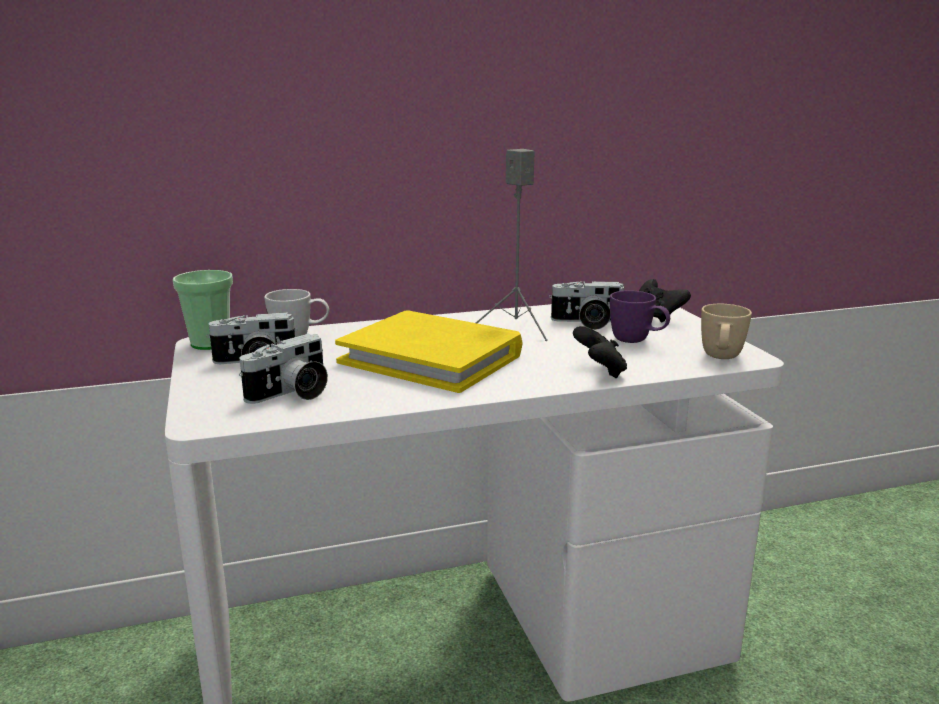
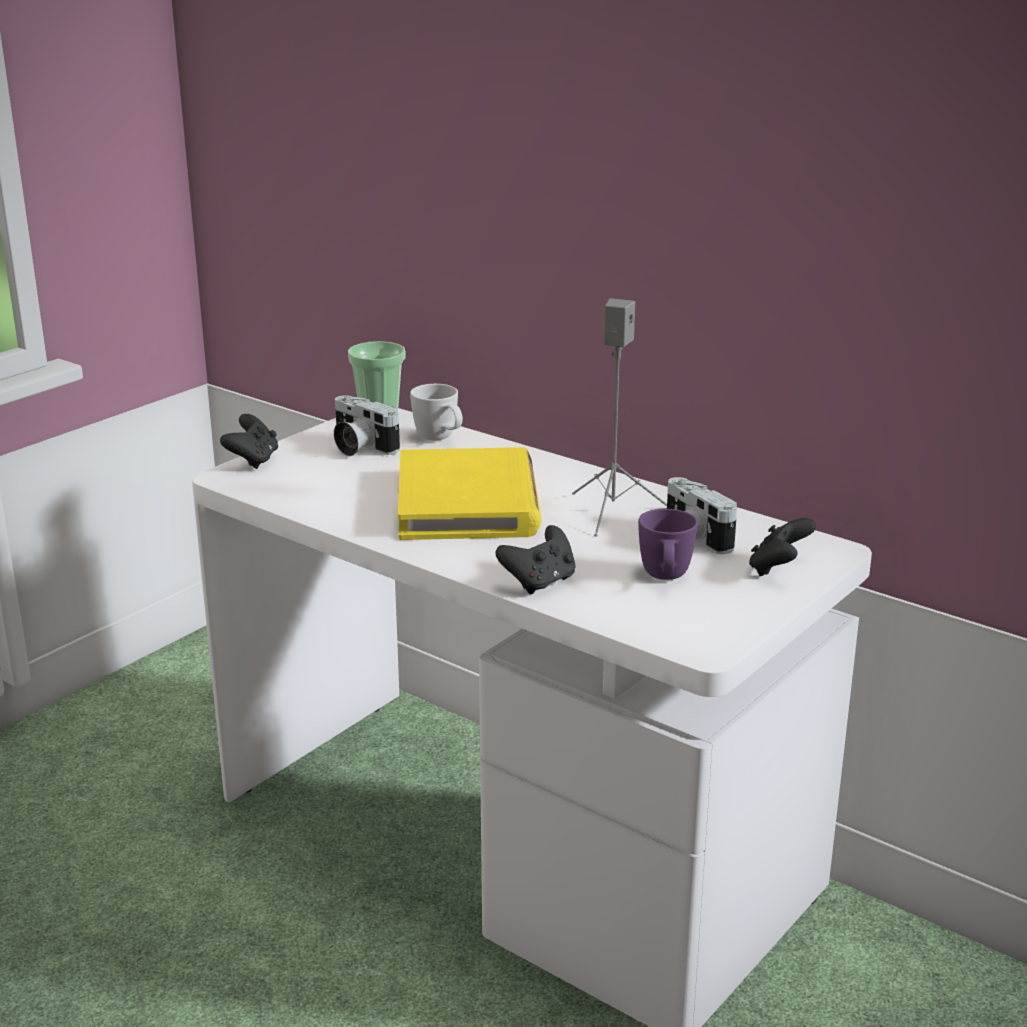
camera: 55 degrees right, 5 degrees up
camera [239,334,328,404] -> none
beige mug [701,304,752,359] -> none
none -> black game controller [220,414,278,469]

